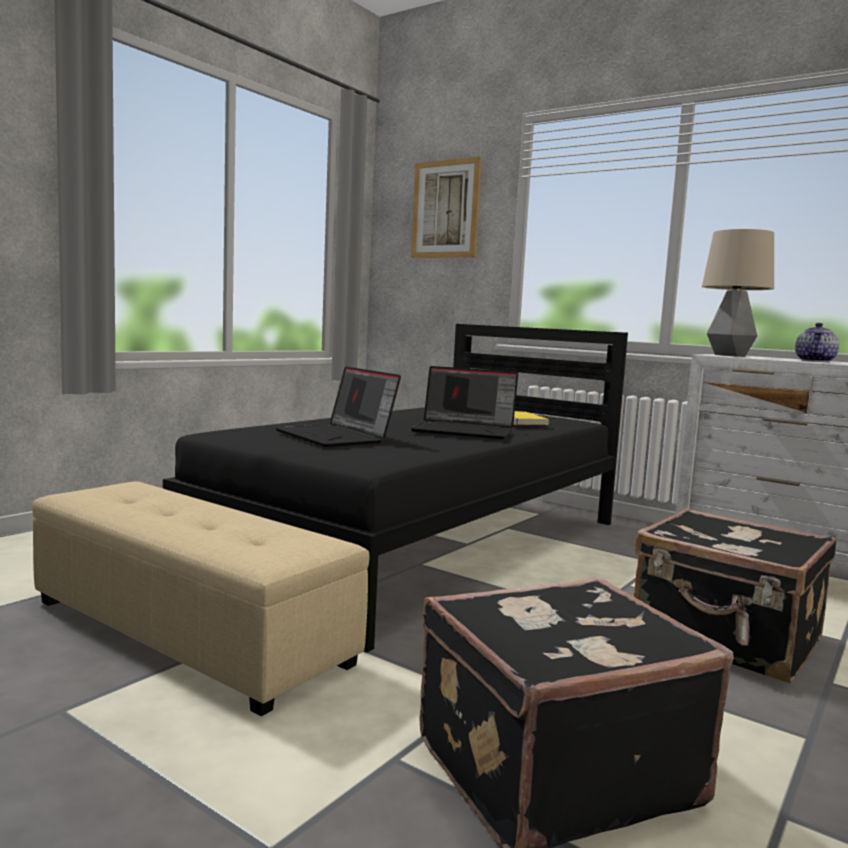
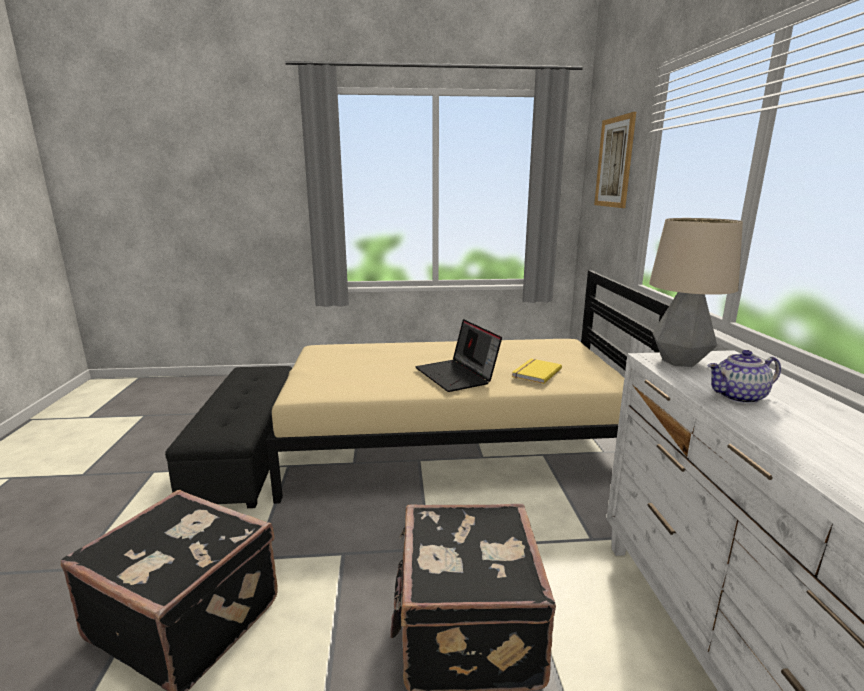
camera: 50 degrees right, 10 degrees up
beige ottoman [32,481,370,716] -> black ottoman [165,366,292,508]
black bed [163,324,628,653] -> beige bed [266,270,670,504]
laptop [275,367,401,447] -> none

